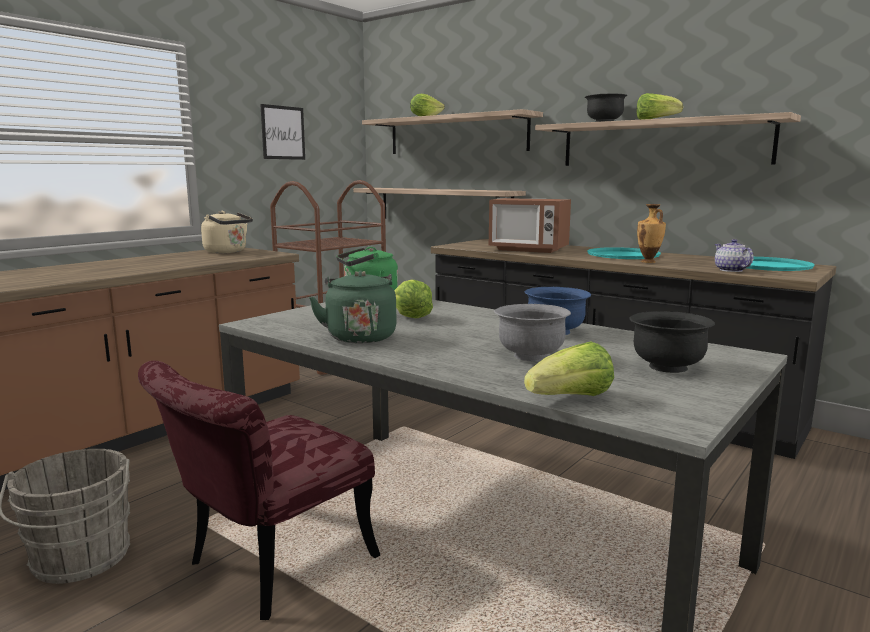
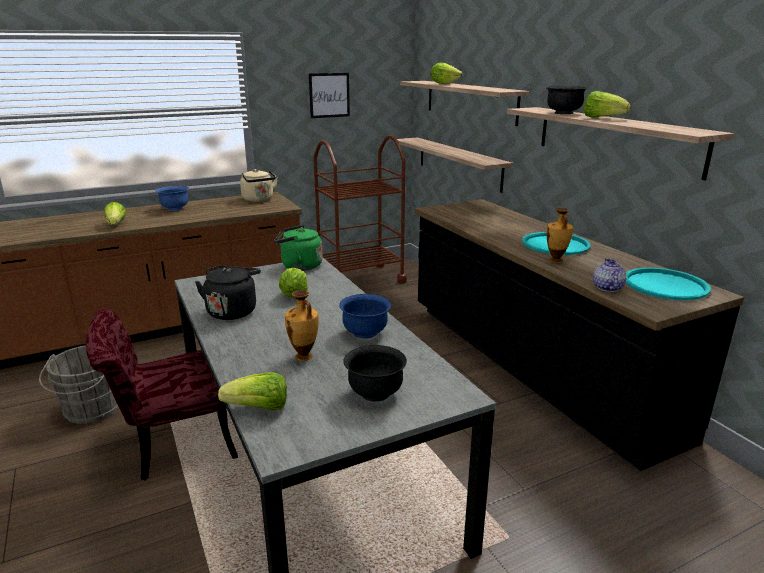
camera: 25 degrees right, 10 degrees up
green kettle [309,270,396,343] -> black kettle [195,265,261,320]
microwave [489,198,571,253] -> none
grey bowl [494,304,571,361] -> vase [285,290,319,361]
none -> lettuce [104,202,127,225]
none -> blue bowl [155,186,189,211]

